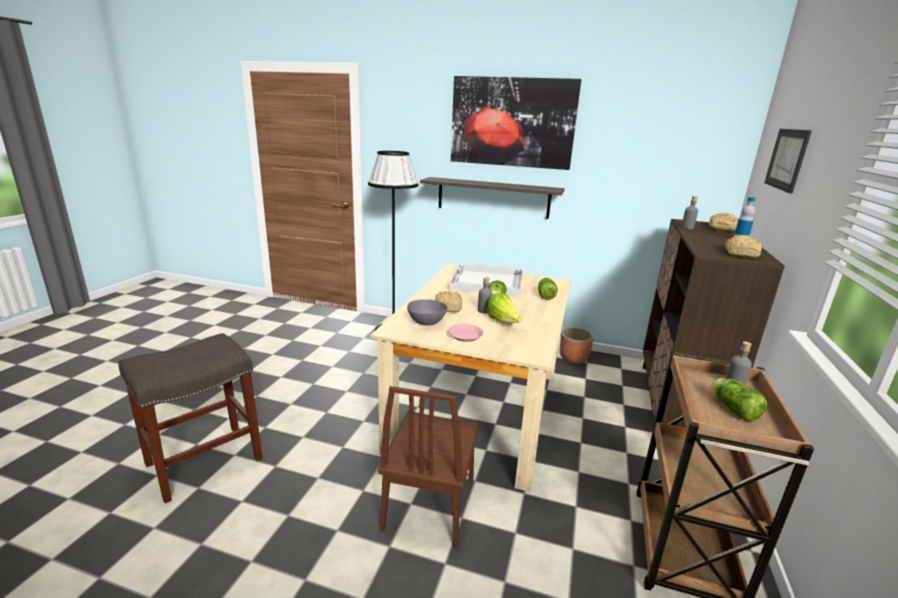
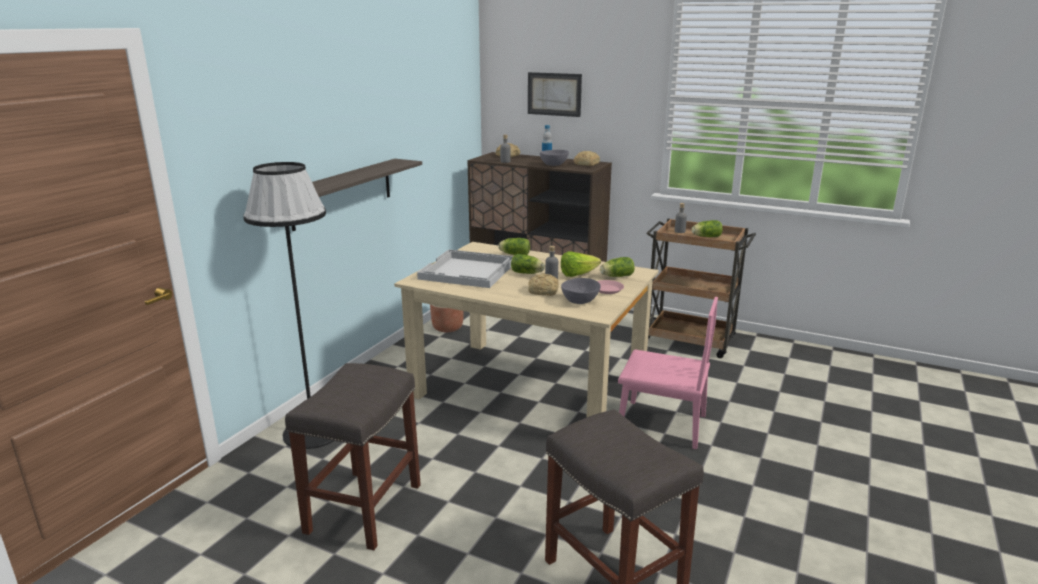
camera: 80 degrees left, 0 degrees up
brown chair [378,386,479,547] -> pink chair [618,297,718,449]
picture [451,76,581,170] -> none
none -> grey stool [285,363,421,550]
none -> grey bowl [540,150,569,166]
none -> lettuce [600,257,635,277]

